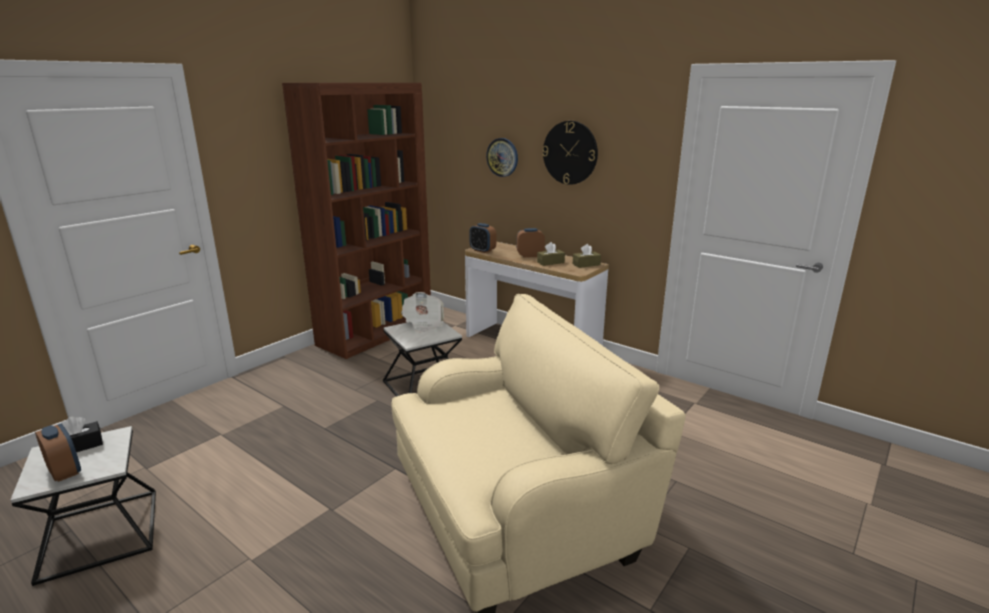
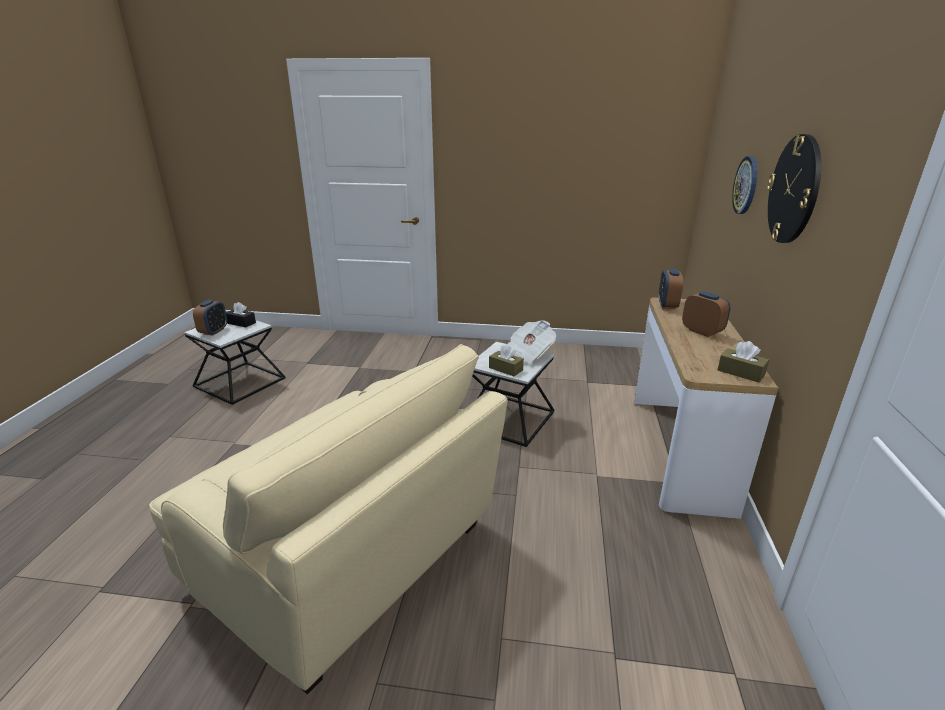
camera: 60 degrees right, 5 degrees up
brown bookcase [282,83,431,359] -> none
brown tissue box [537,242,565,266] -> brown tissue box moved to [489,345,524,376]

